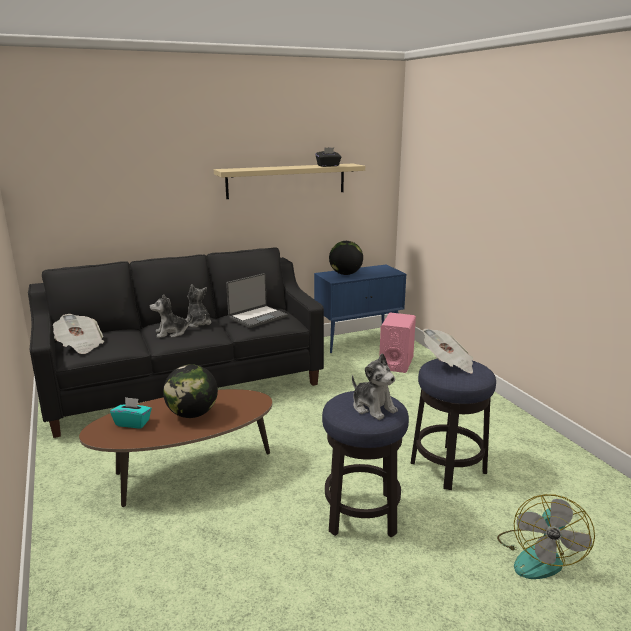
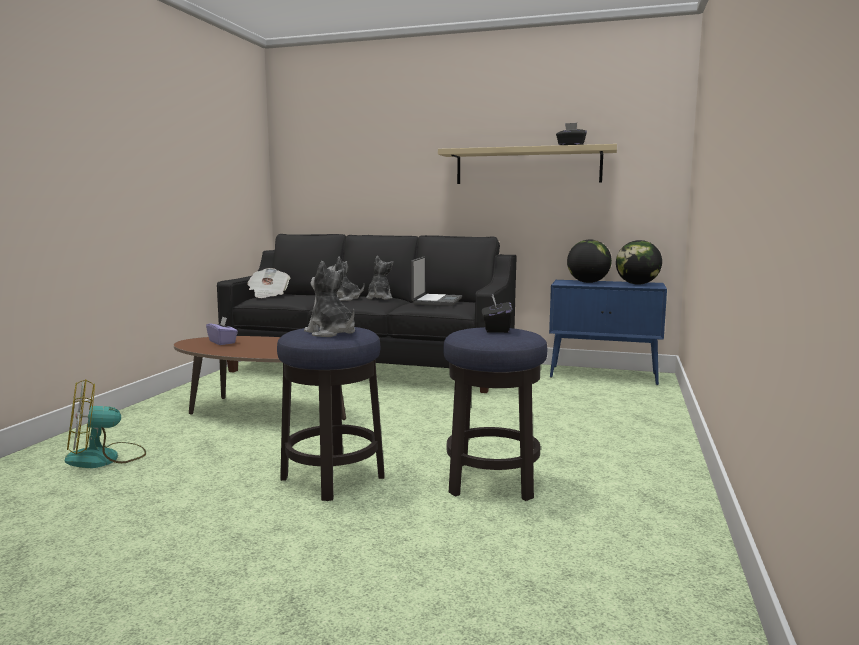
camera: 40 degrees right, 10 degrees down
turquoise tissue box [110,397,152,428] -> purple tissue box [206,317,238,345]
globe [163,364,218,418] -> globe moved to [616,240,662,285]
laptop [226,273,288,328] -> laptop turned 75 degrees counterclockwise [411,256,462,306]
plush toy [352,353,398,420] -> plush toy turned 135 degrees clockwise [304,261,355,337]
pink speaker [379,312,416,373] -> none
newspaper [423,328,473,373] -> black tissue box [482,295,512,333]
fan [497,494,595,579] -> fan moved to [65,379,146,468]

